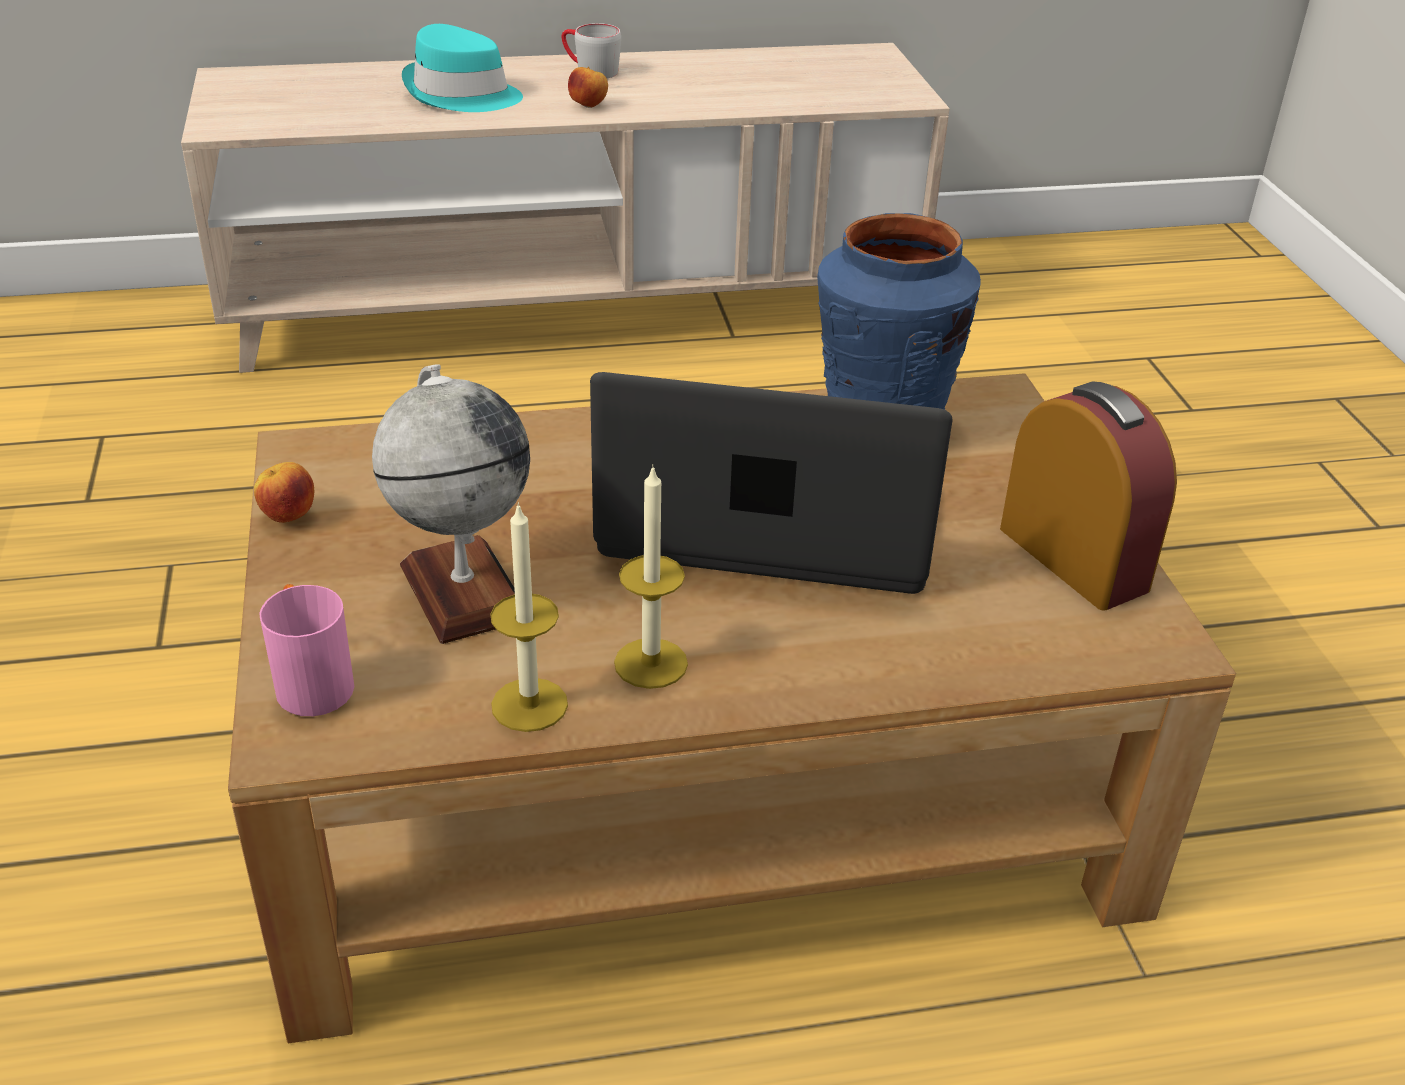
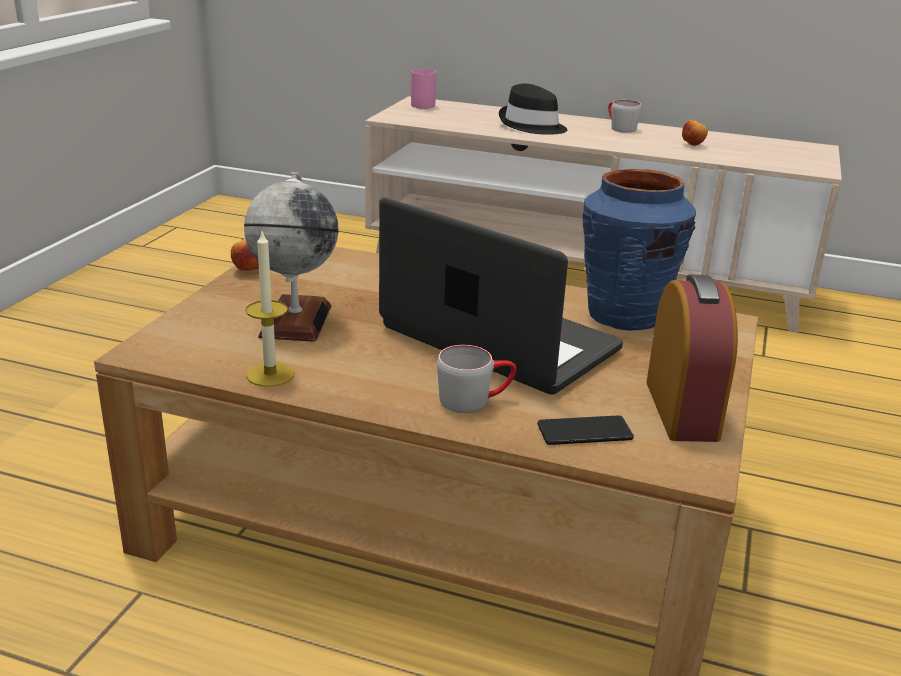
camera: 30 degrees right, 10 degrees down
pink mug [259,584,354,716] -> pink mug moved to [411,69,436,109]
turquoise hat [402,24,523,112] -> black hat [499,84,567,135]
apple [568,67,608,108] -> apple moved to [682,120,708,146]
candle [614,464,688,689] -> none
none -> grey mug [437,345,516,413]
none -> phone [537,415,634,445]

